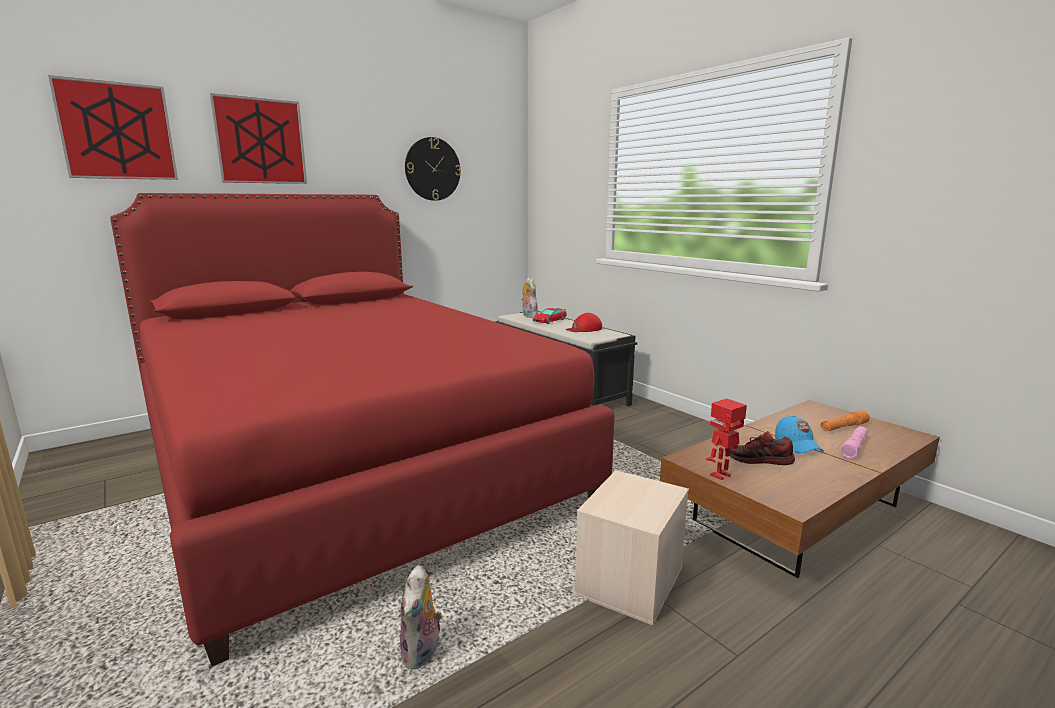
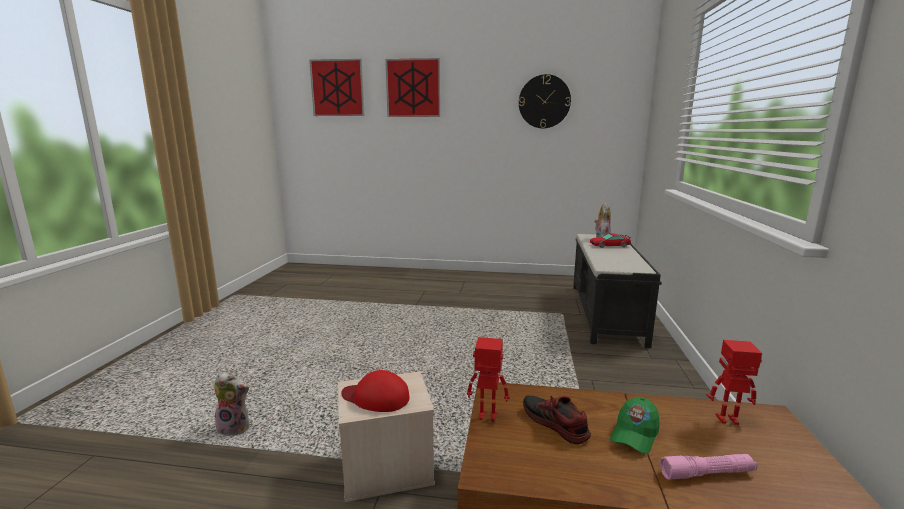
camera: 45 degrees right, 0 degrees up
red bed [110,193,615,666] -> none
plush toy [400,565,443,669] -> plush toy turned 135 degrees counterclockwise [214,372,250,435]
red cap [565,313,602,332] -> red cap moved to [341,370,409,412]
blue cap [775,415,824,453] -> green cap [610,397,660,454]
orange flashlight [820,410,870,431] -> none
none -> toy robot [706,340,762,425]

